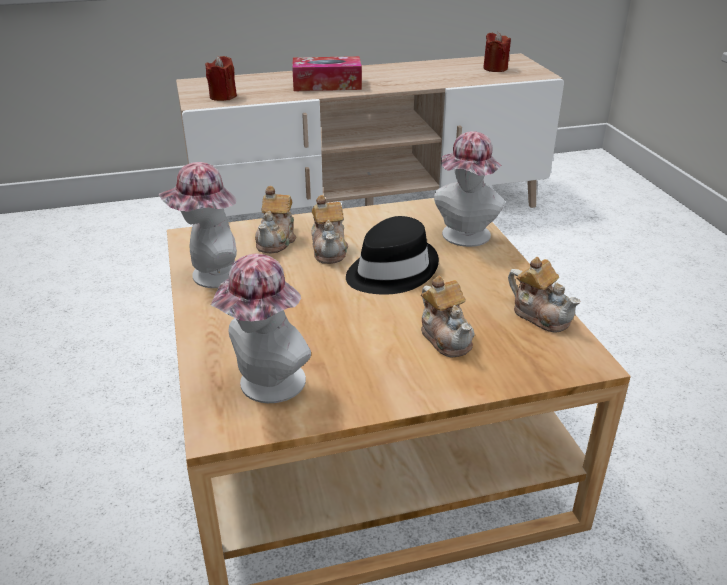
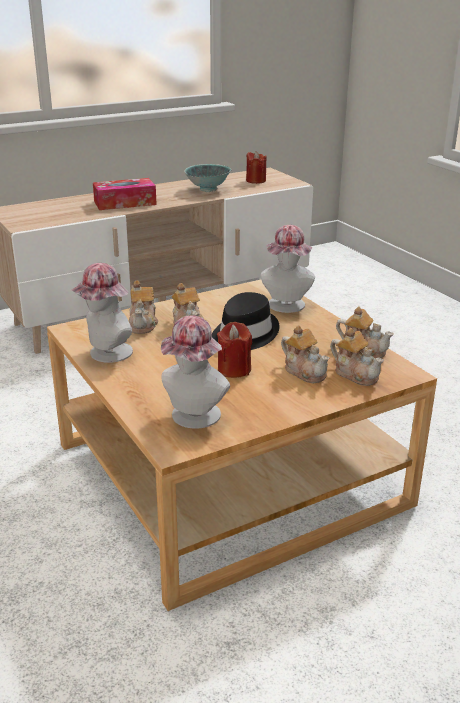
camera: 15 degrees left, 5 degrees down
red candle [205,56,237,101] -> red candle moved to [217,322,252,378]
none -> bowl [184,164,231,192]
none -> teapot [330,328,384,386]

